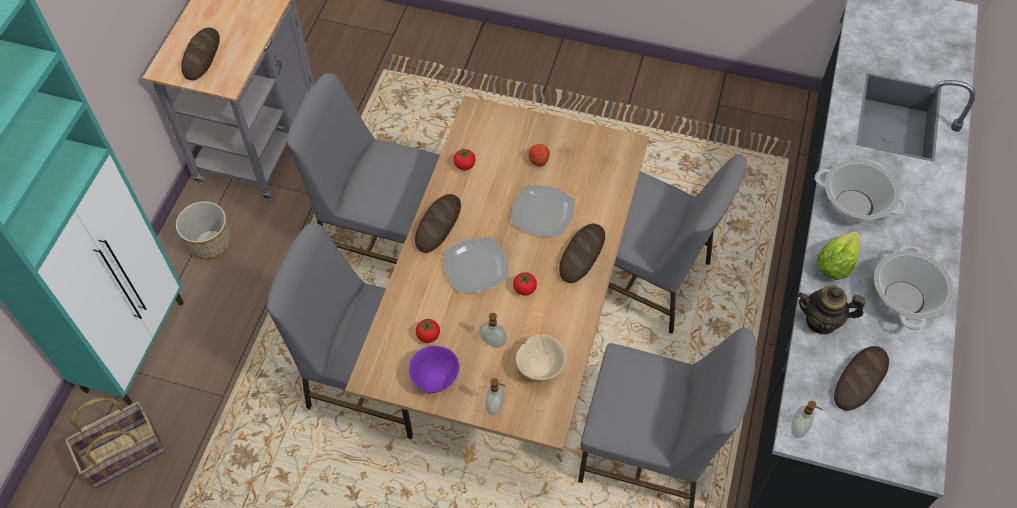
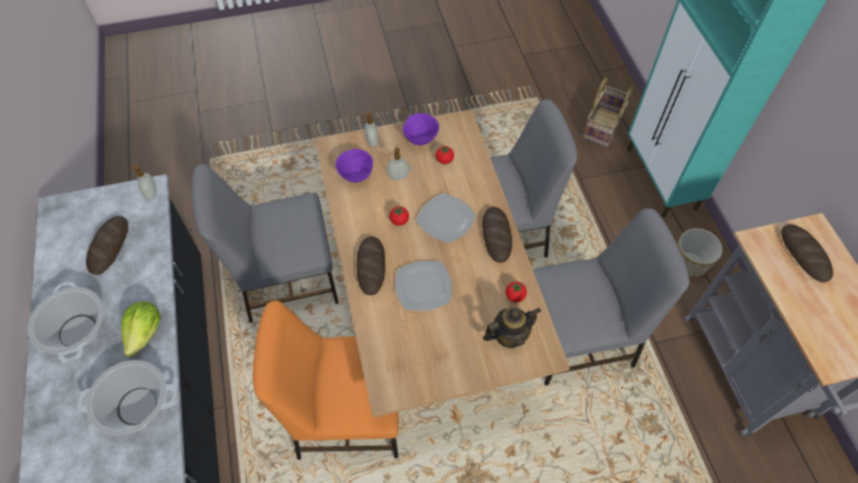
camera: 150 degrees right, 0 degrees up
beige bowl [516,335,566,381] -> purple bowl [335,149,373,182]
apple [529,144,550,167] -> none
grey chair [608,154,747,334] -> orange chair [253,300,399,460]
teapot [798,286,865,335] -> teapot moved to [483,307,541,348]

